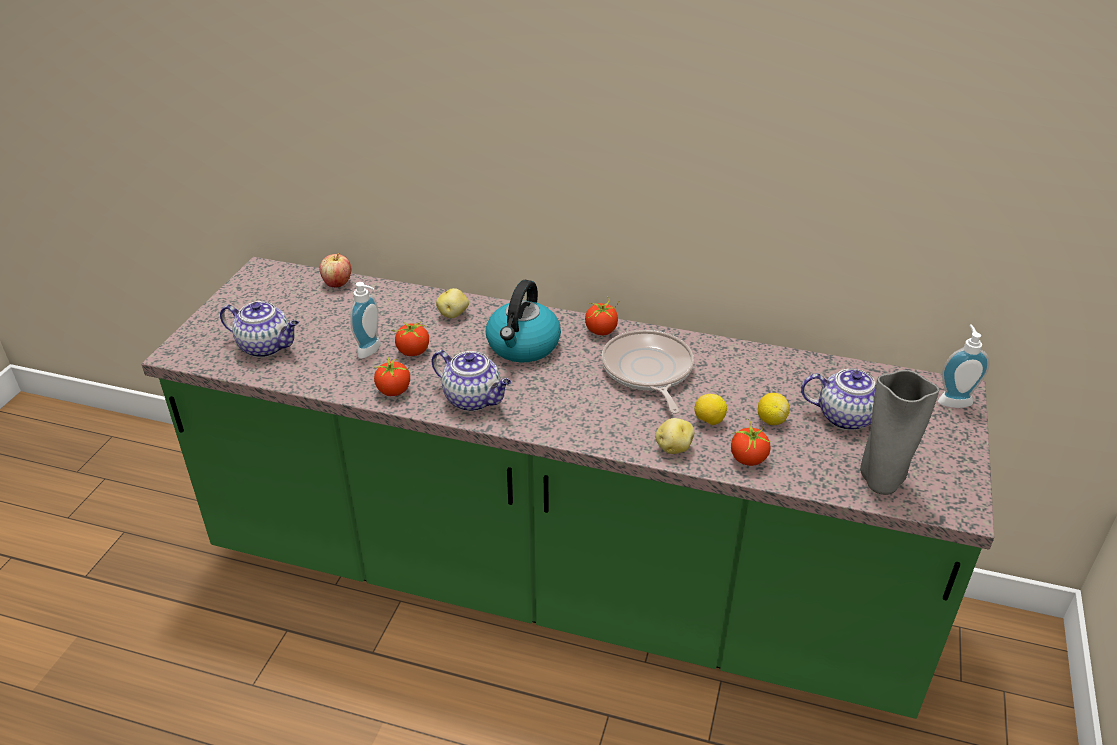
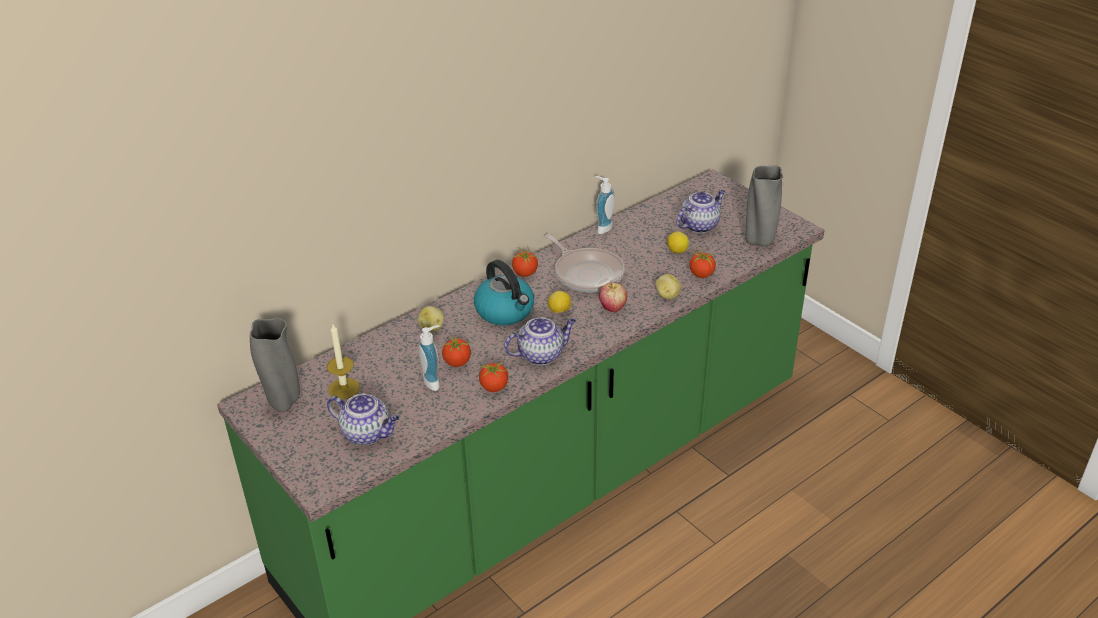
camera: 55 degrees left, 0 degrees up
teapot [220,301,299,358] -> teapot turned 60 degrees clockwise [327,394,399,445]
apple [320,253,351,287] -> apple moved to [599,281,627,312]
frying pan [602,330,694,414] -> frying pan turned 150 degrees counterclockwise [545,234,625,292]
lemon [694,394,727,425] -> lemon moved to [548,291,571,313]
soap dispenser [938,325,990,408] -> soap dispenser moved to [595,176,615,234]
none -> grey vase [250,318,300,412]
none -> candle [327,324,360,399]

